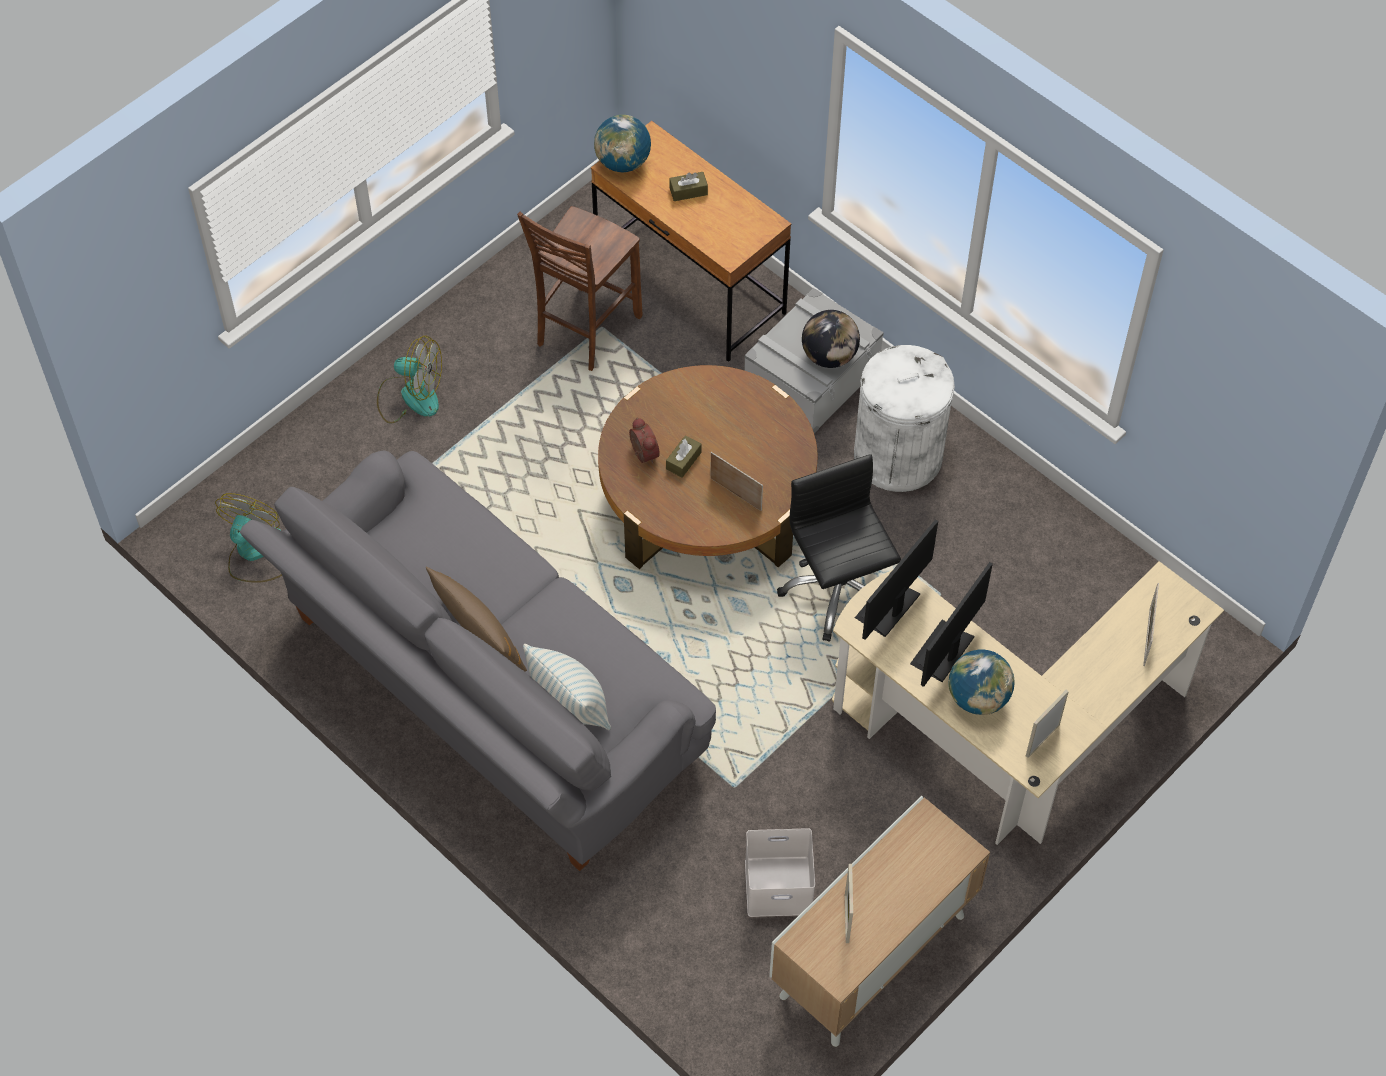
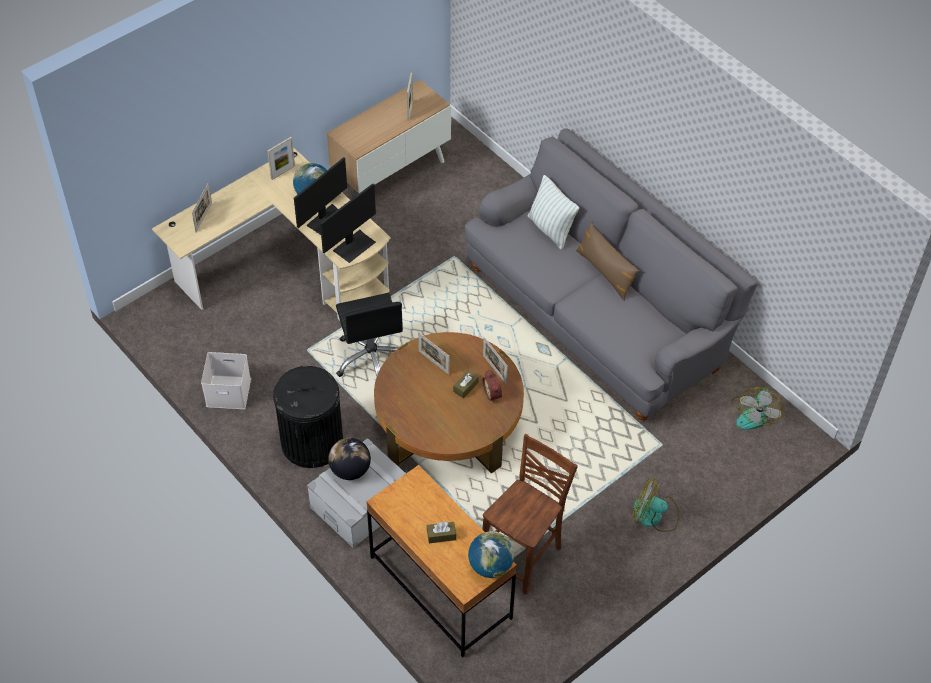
camera: 175 degrees left, 5 degrees down
white storage box [745,828,815,917] -> white storage box moved to [201,352,251,409]
white trash can [854,345,955,492] -> black trash can [273,366,343,468]
none -> picture frame [483,337,508,385]

